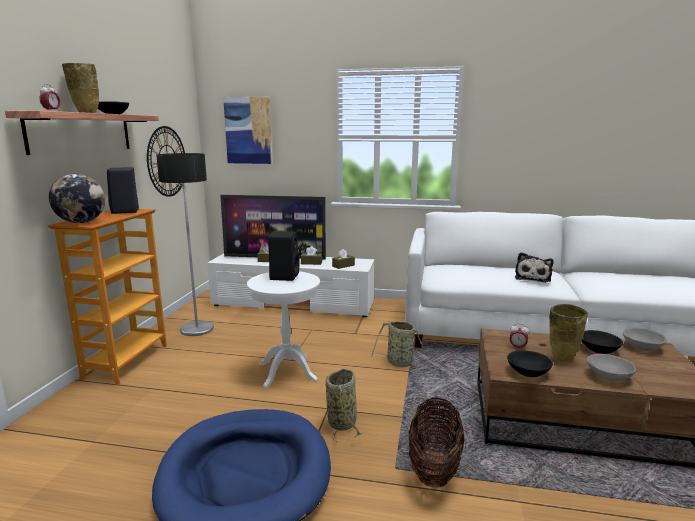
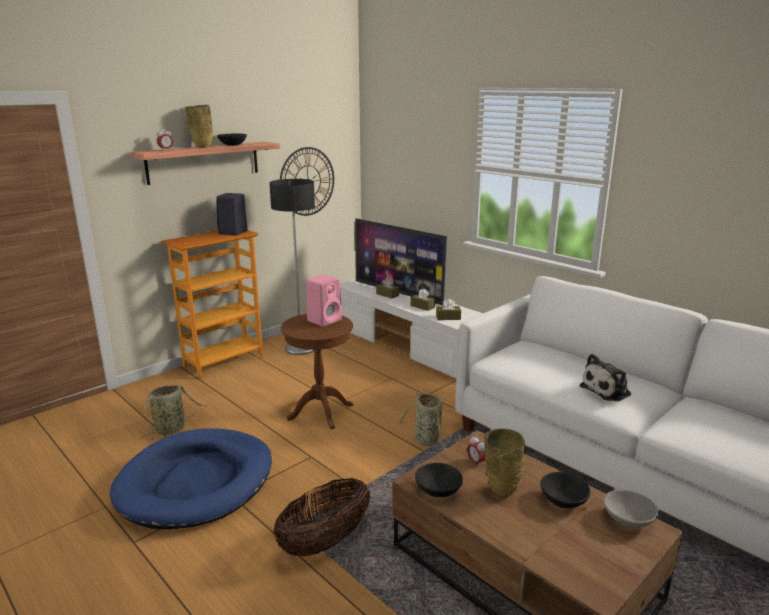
camera: 35 degrees right, 5 degrees up
globe [49,174,105,223] -> none
picture [223,97,273,164] -> none
white side table [247,271,320,388] -> brown side table [281,314,354,429]
black speaker [268,231,300,281] -> pink speaker [306,274,342,327]
basket [326,368,361,442] -> basket moved to [141,385,208,440]
grey bowl [587,354,636,381] -> none

